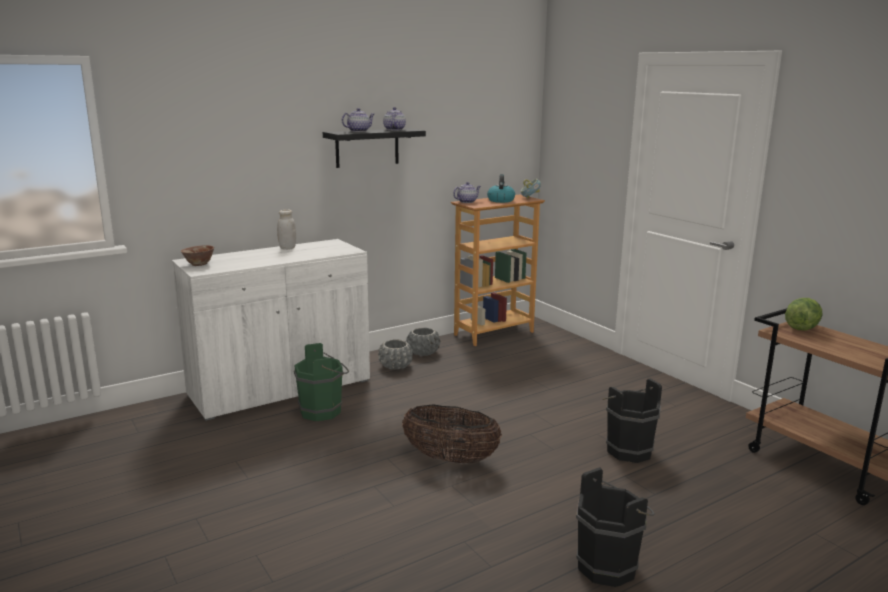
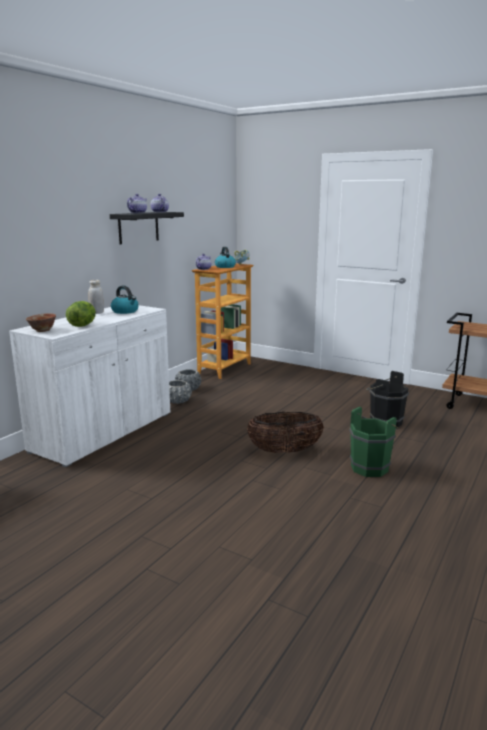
camera: 25 degrees left, 0 degrees up
green bucket [294,343,349,421] -> green bucket moved to [349,407,399,477]
black bucket [576,468,655,587] -> none
lettuce [785,298,822,331] -> lettuce moved to [66,301,96,327]
none -> kettle [111,285,139,314]

